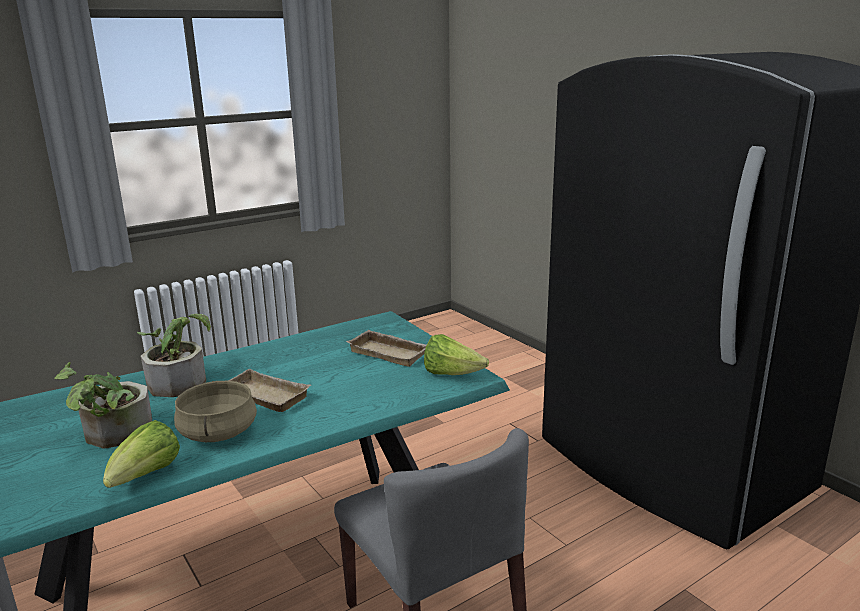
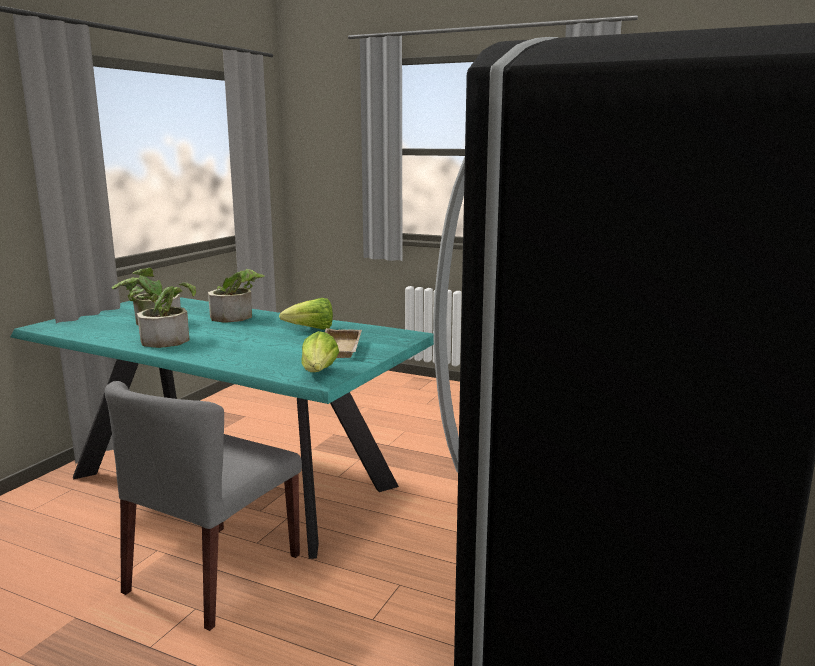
camera: 60 degrees right, 5 degrees down
lettuce [103,420,180,488] -> lettuce moved to [279,298,333,330]
beige cooking pot [174,381,257,442] -> potted plant [137,283,196,348]
beige tray [228,369,311,412] -> none

